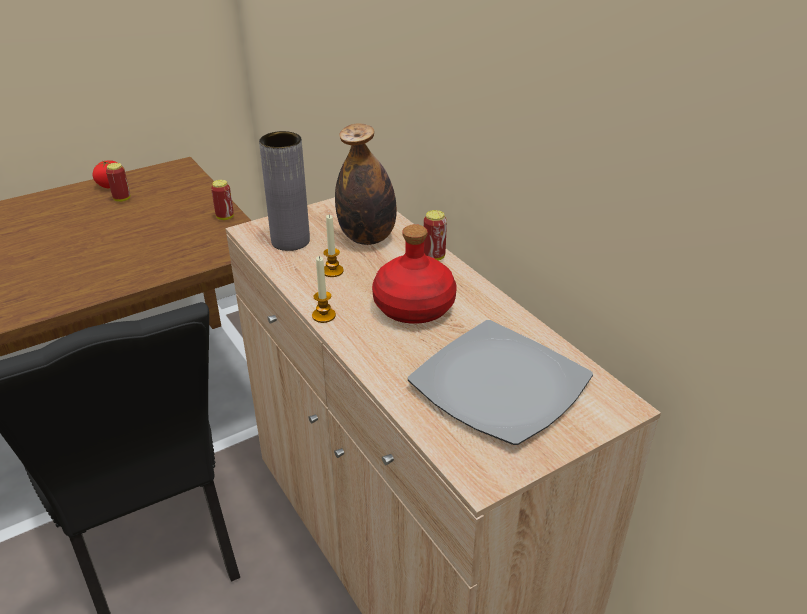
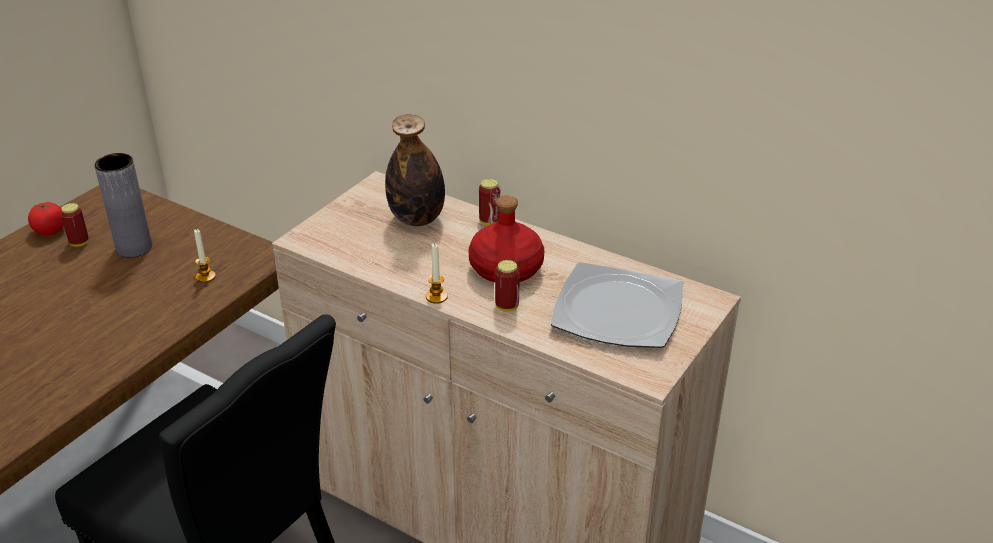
camera: 25 degrees left, 0 degrees up
can [211,180,234,220] -> can moved to [495,260,520,312]
grey vase [259,131,310,251] -> grey vase moved to [94,153,152,258]
candle [323,215,344,277] -> candle moved to [194,229,216,283]

